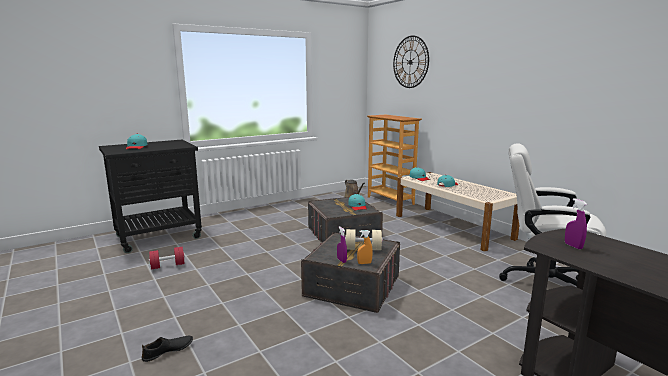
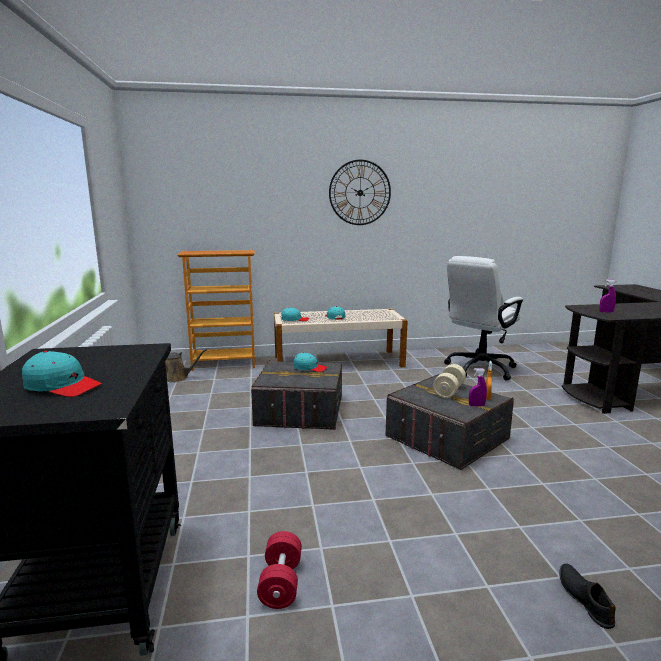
camera: 65 degrees left, 0 degrees up
wall clock [393,35,429,88] -> wall clock moved to [329,160,391,225]

